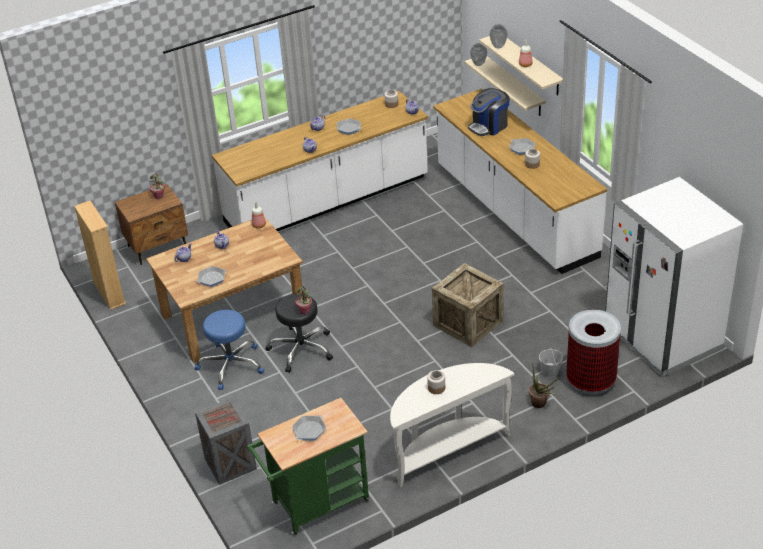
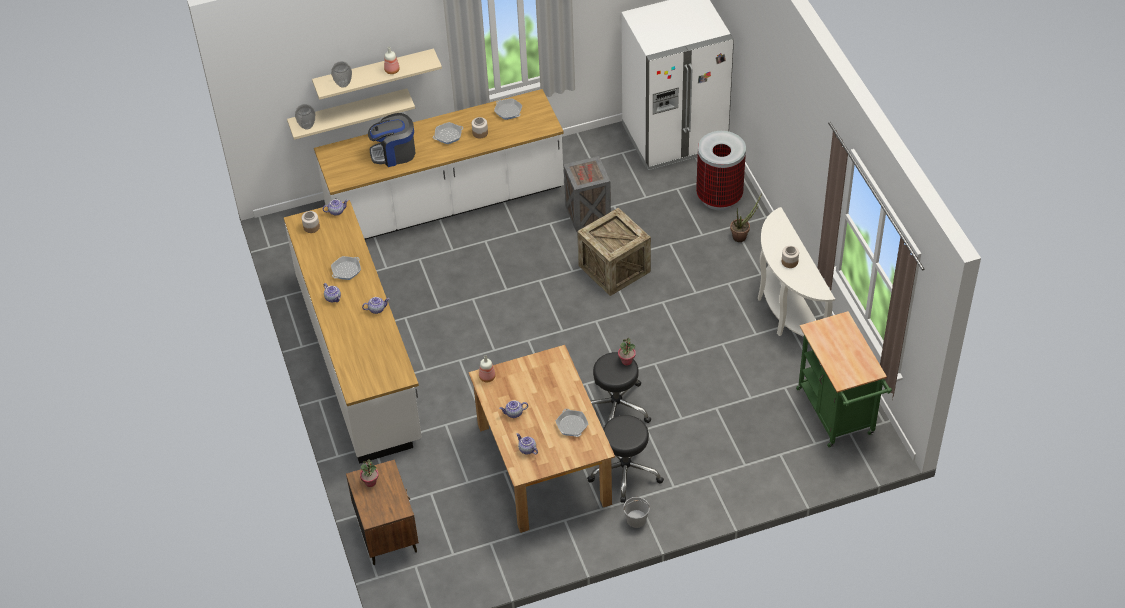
camera: 80 degrees left, 10 degrees up
beige bookcase [74,201,126,310] -> none
blue stool [194,310,264,390] -> black stool [587,415,664,503]
crate [195,398,257,485] -> crate moved to [564,156,611,232]
frying pan [292,415,326,441] -> frying pan moved to [494,98,522,120]
coffee machine [468,88,510,136] -> coffee machine turned 105 degrees clockwise [368,113,415,167]
white bucket [539,347,563,378] -> white bucket moved to [623,497,650,528]

